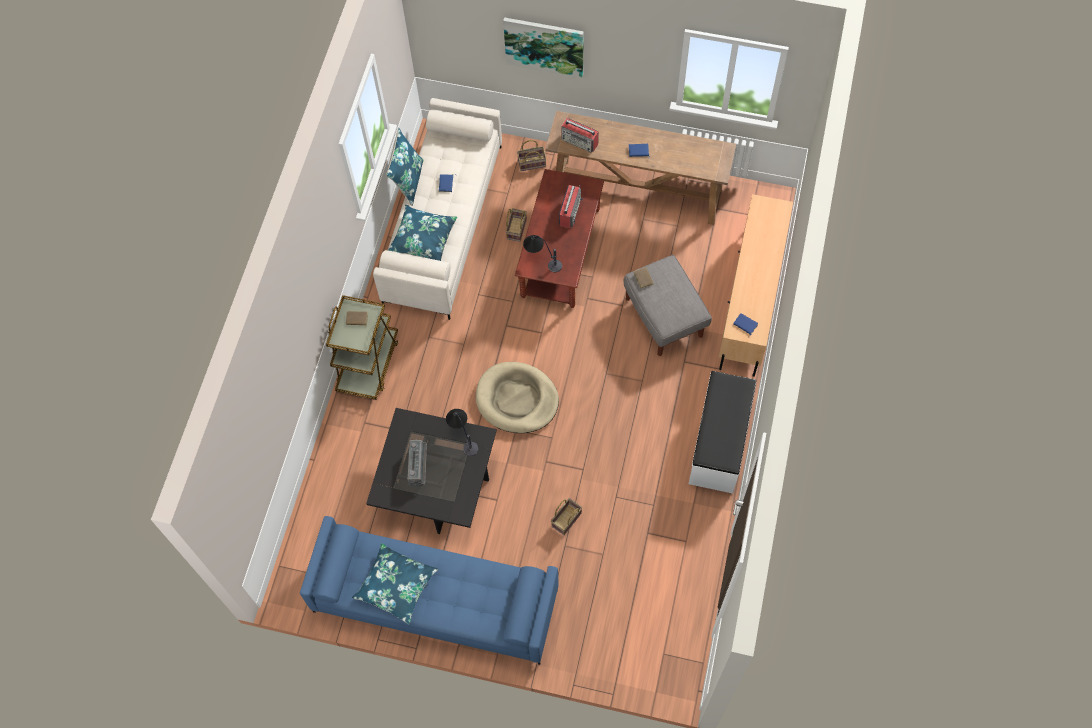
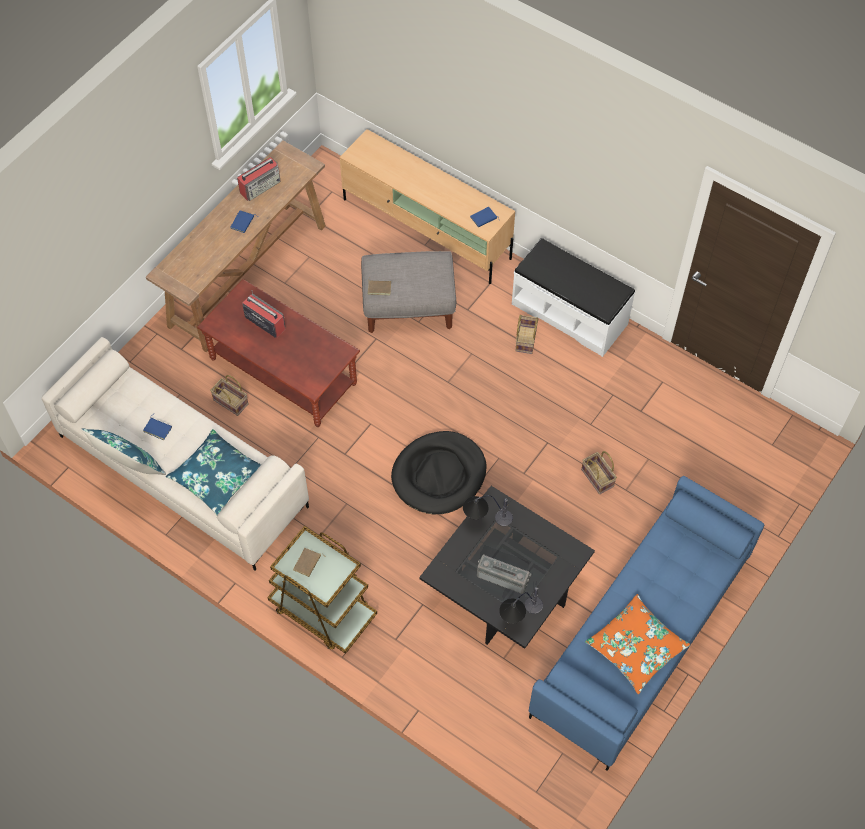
camera: 70 degrees left, 5 degrees down
blue pillow [352,543,438,625] -> orange pillow [585,594,690,694]
beige dog bed [476,362,559,433] -> black dog bed [391,431,487,514]
picture [503,17,584,78] -> none
basket [517,140,546,171] -> basket moved to [515,315,538,354]
table lamp [523,235,562,272] -> table lamp moved to [499,587,543,624]
radio [561,118,599,153] -> radio moved to [237,157,281,201]

